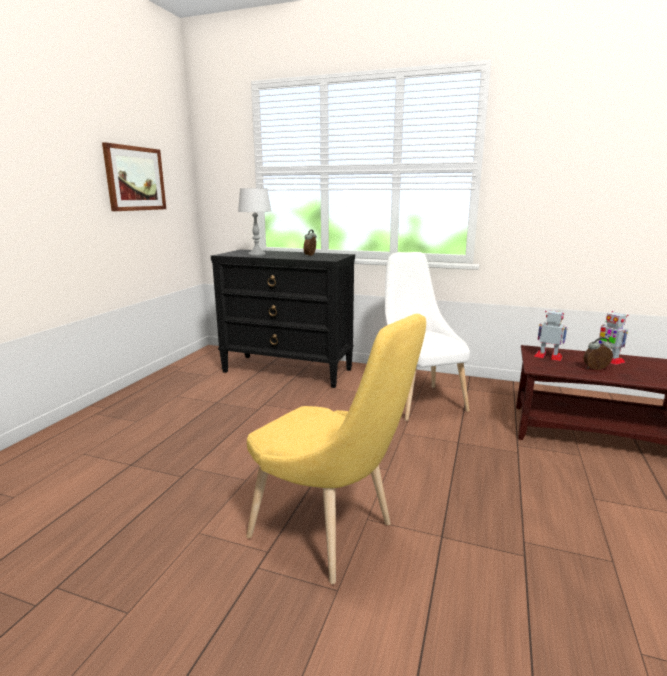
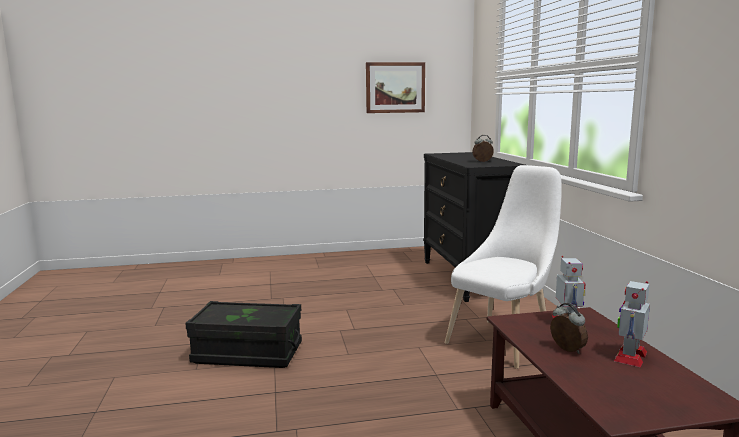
camera: 60 degrees right, 5 degrees down
grey table lamp [238,188,272,256] -> none
yellow chair [246,314,426,584] -> black storage box [185,301,302,368]

